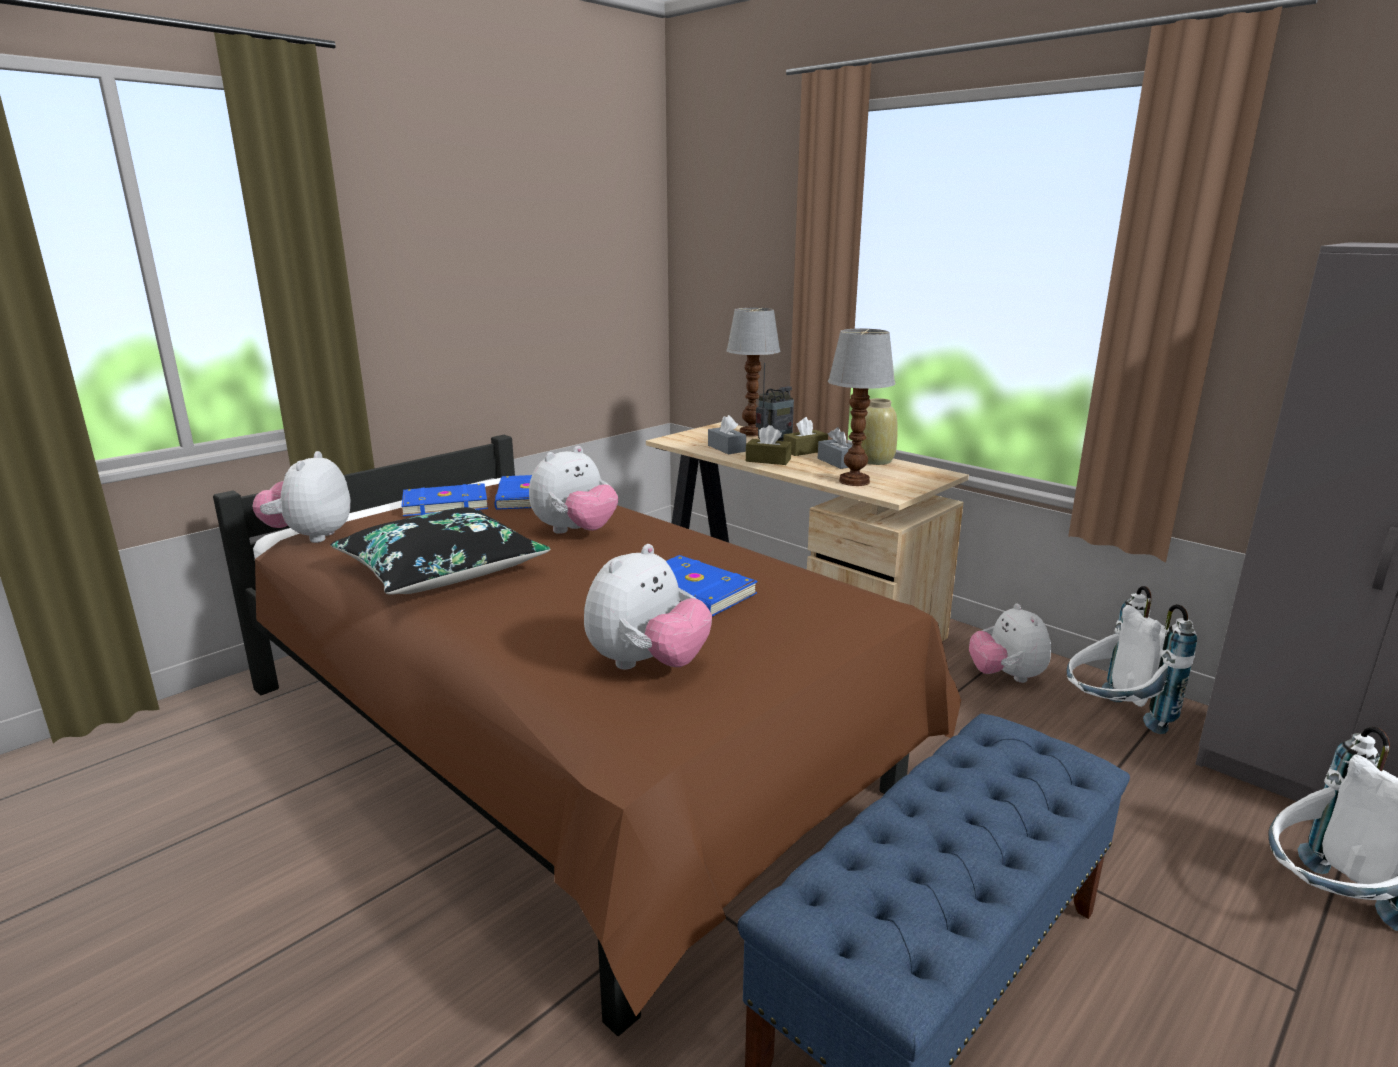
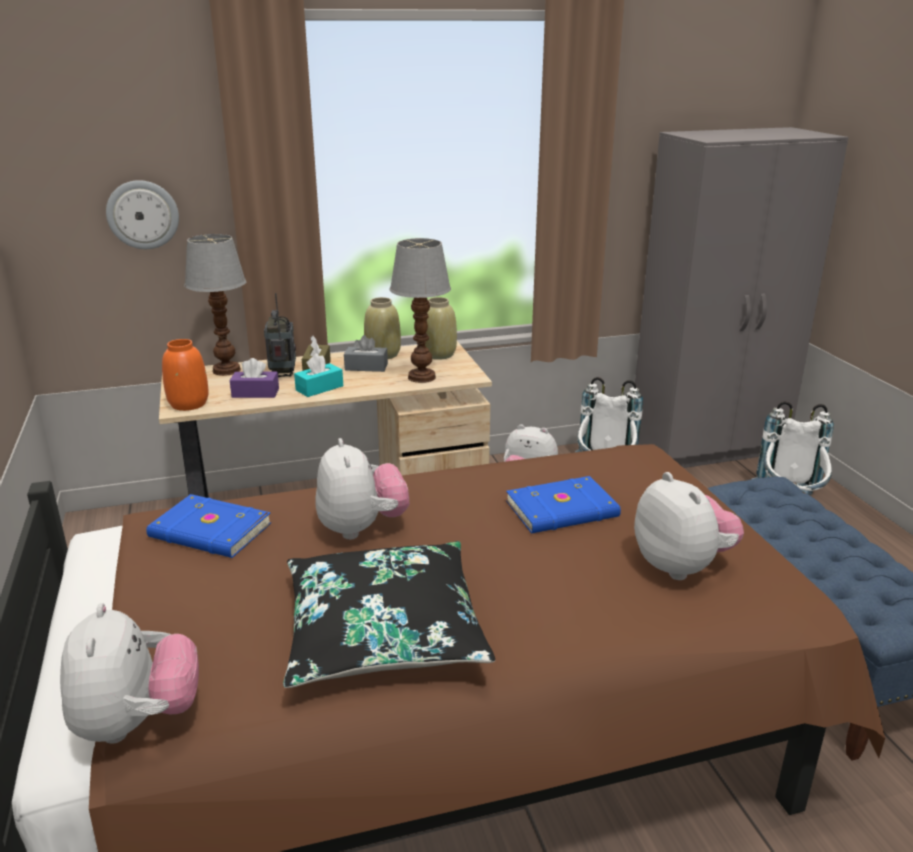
camera: 60 degrees left, 5 degrees up
plush toy [252,451,350,543] -> plush toy turned 135 degrees counterclockwise [60,603,199,744]
blue book [401,483,488,516] -> none
grey tissue box [708,415,746,454] -> purple tissue box [230,358,279,398]
brown tissue box [746,425,792,465] -> turquoise tissue box [294,354,343,397]
none -> wall clock [106,180,179,249]
none -> orange vase [162,339,209,411]
none -> beige vase [425,297,457,360]

